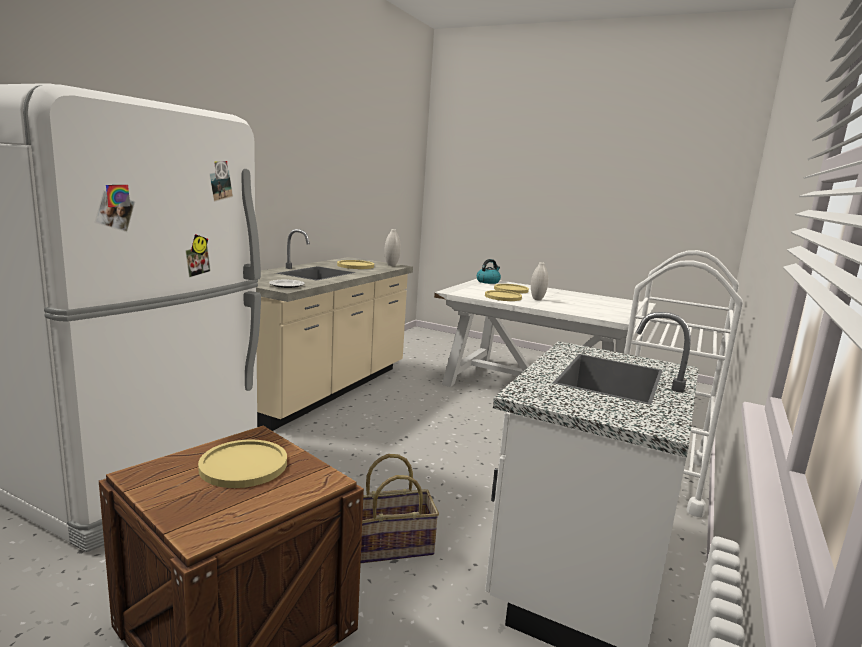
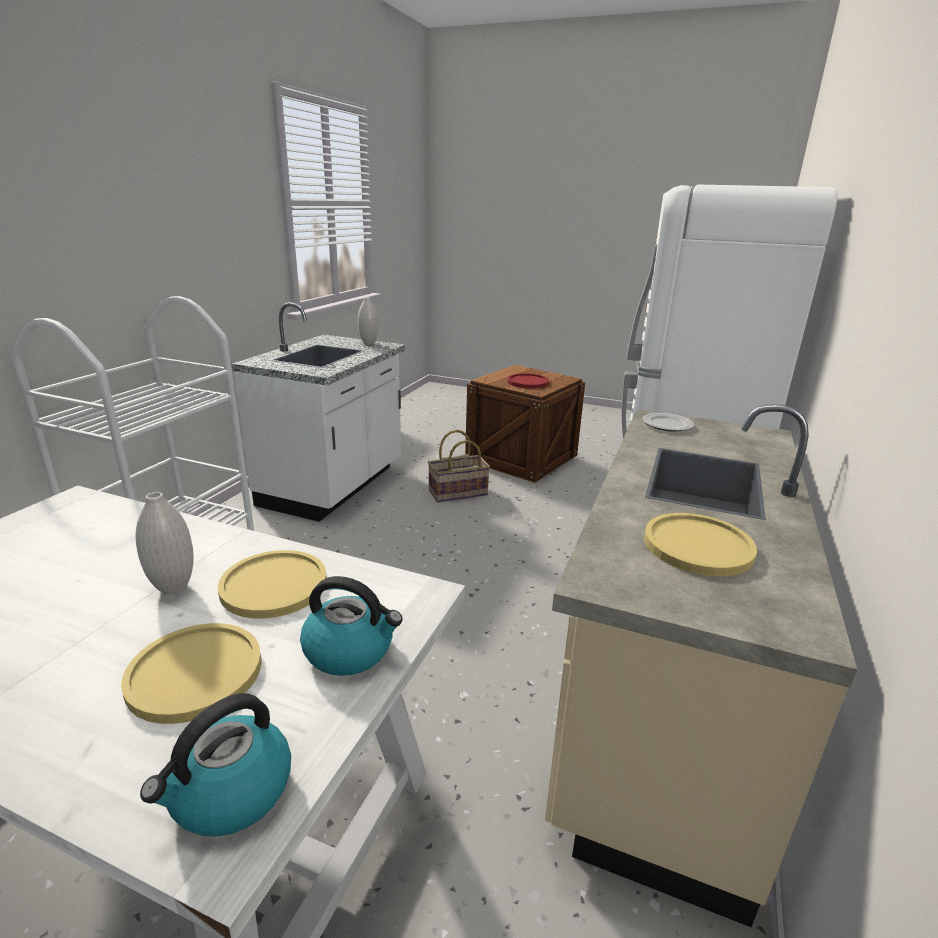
camera: 175 degrees right, 10 degrees up
yellow plate [198,439,287,488] -> red plate [507,373,549,389]
white vase [384,229,401,266] -> white vase moved to [358,297,379,345]
none -> kettle [300,576,403,676]

